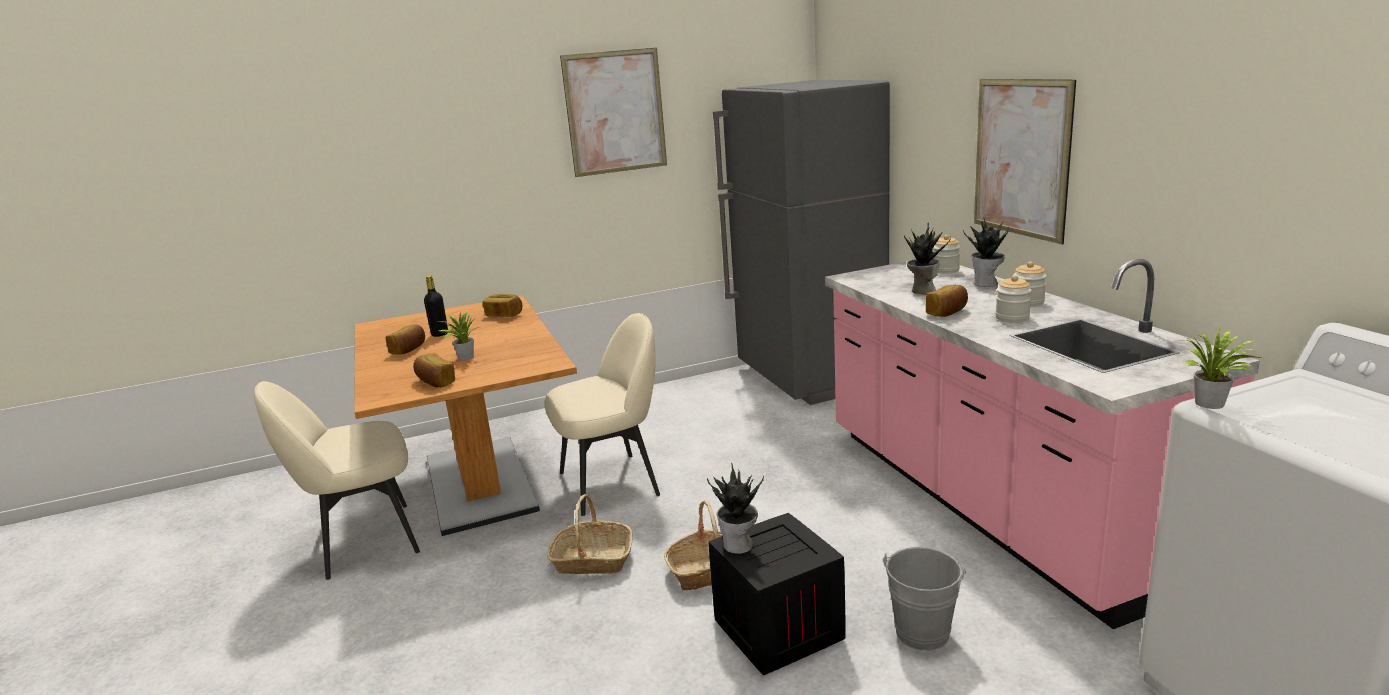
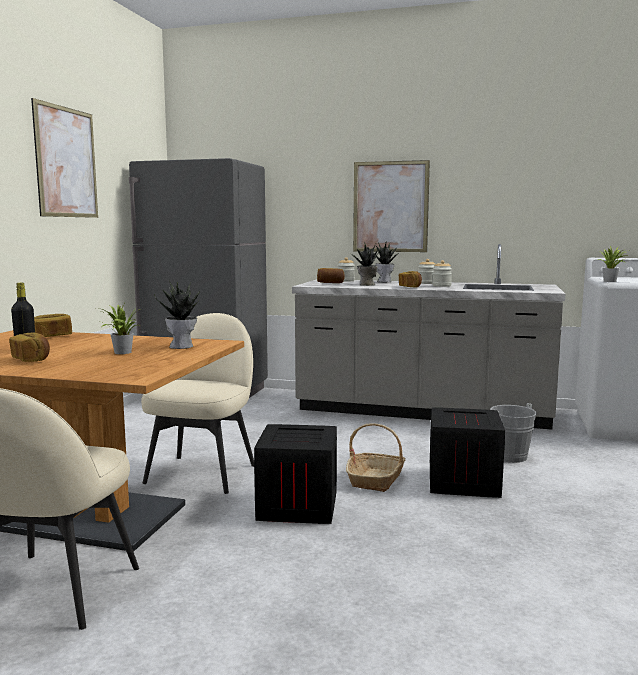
camera: 55 degrees left, 10 degrees down
bread [413,353,455,387] -> bread moved to [317,268,345,283]
basket [547,494,633,574] -> crate [254,424,337,524]
potted plant [707,462,764,554] -> potted plant moved to [154,281,200,349]
pink counter [825,259,1260,629] -> grey counter [292,244,565,430]

